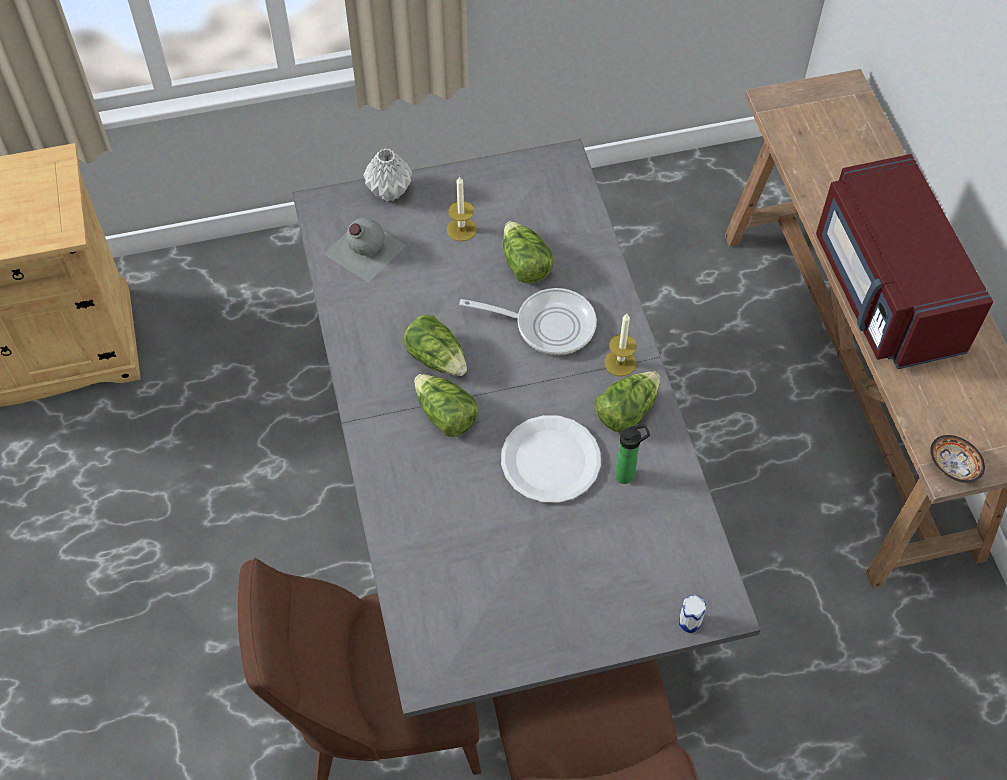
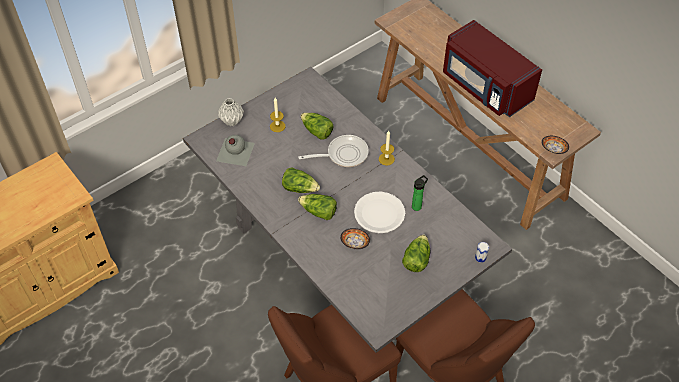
camera: 25 degrees left, 5 degrees down
lettuce [595,371,660,432] -> lettuce moved to [402,235,430,272]
none -> bowl [340,228,370,249]

